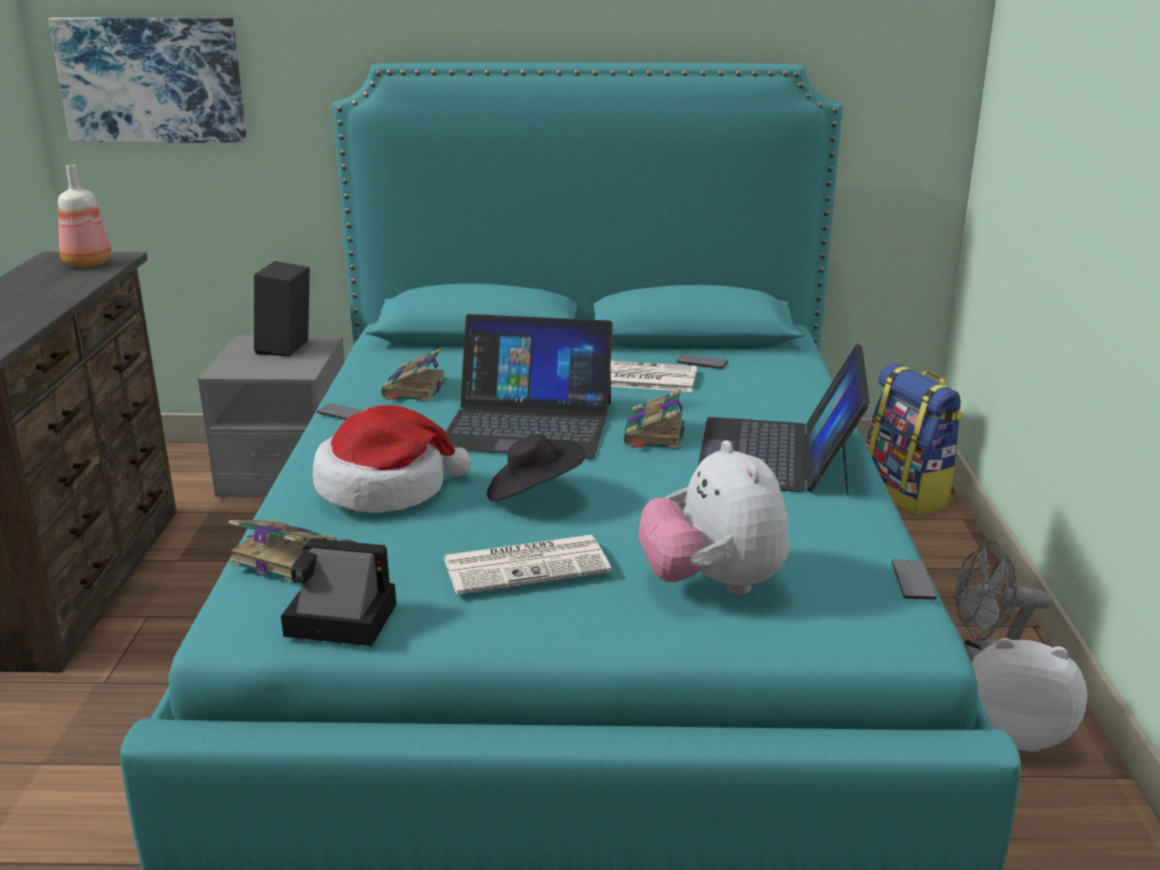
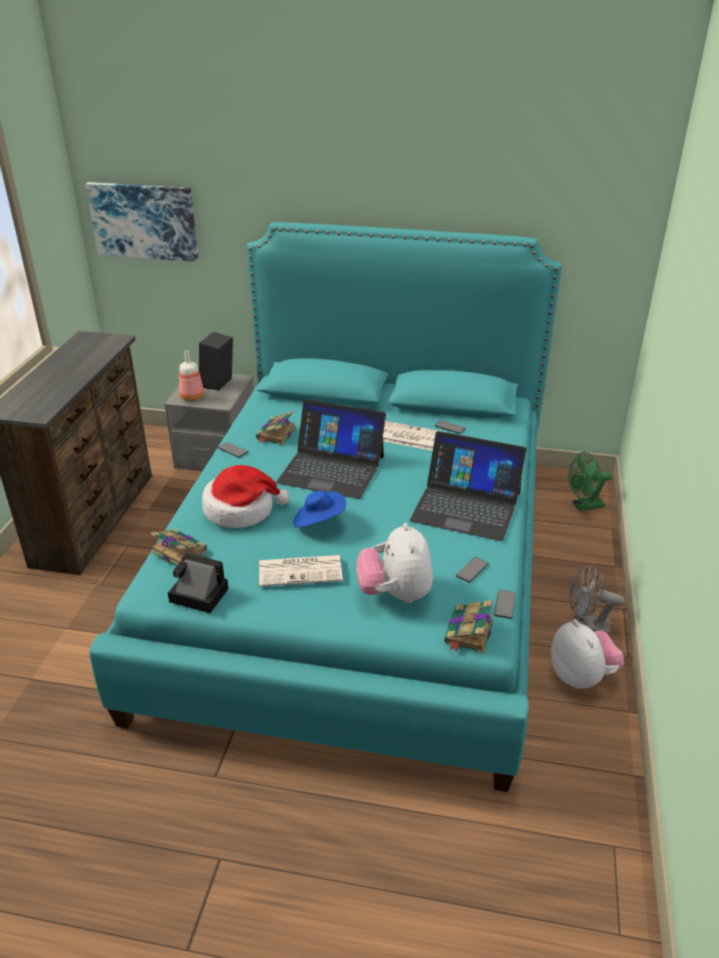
camera: 10 degrees right, 10 degrees up
bottle [58,165,112,267] -> bottle moved to [179,351,204,401]
black hat [487,434,585,501] -> blue hat [293,491,346,527]
book [624,389,685,449] -> book moved to [444,600,494,653]
laptop [698,344,870,495] -> laptop turned 90 degrees counterclockwise [410,431,527,541]
backpack [866,363,963,515] -> green fan [568,452,613,512]
plush toy [972,638,1087,752] -> plush toy turned 45 degrees clockwise [551,619,624,689]
none -> phone [456,557,488,583]

